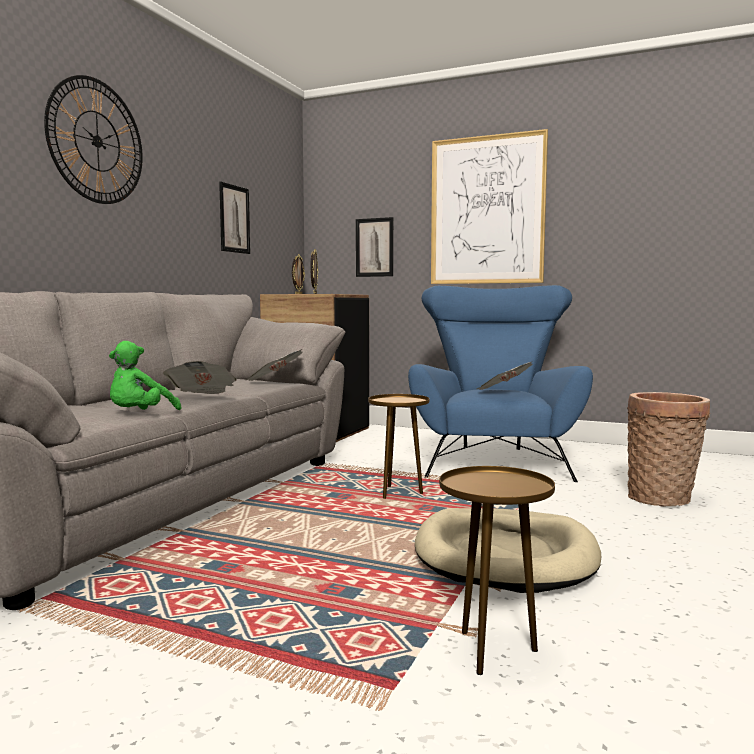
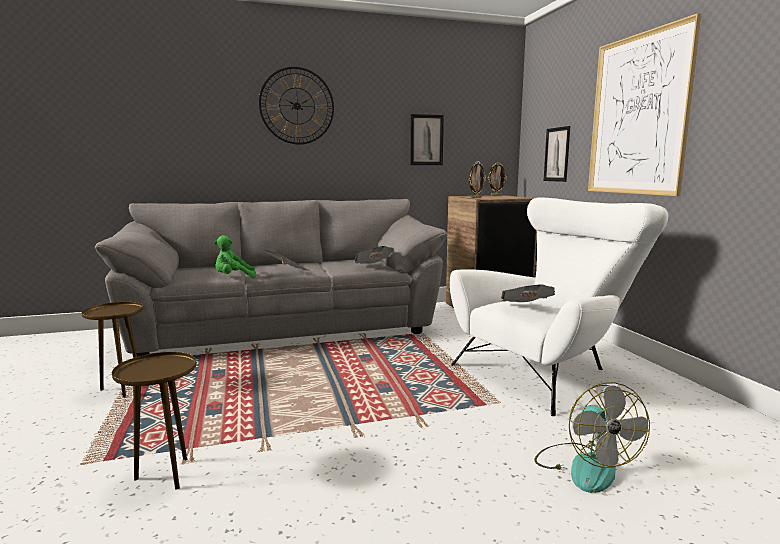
camera: 50 degrees right, 5 degrees up
brown side table [368,394,430,499] -> brown side table moved to [81,302,144,398]
blue armchair [408,285,593,482] -> white armchair [450,197,668,416]
beige dog bed [415,508,602,593] -> none
basket [627,392,710,506] -> fan [535,382,650,493]

